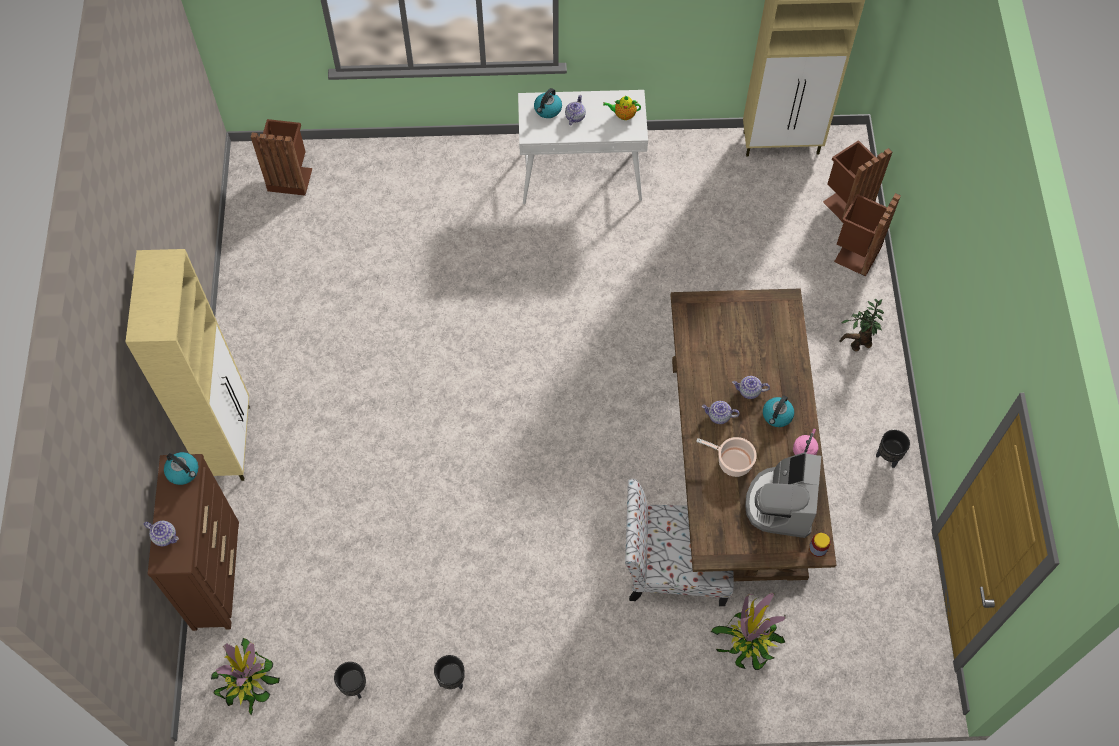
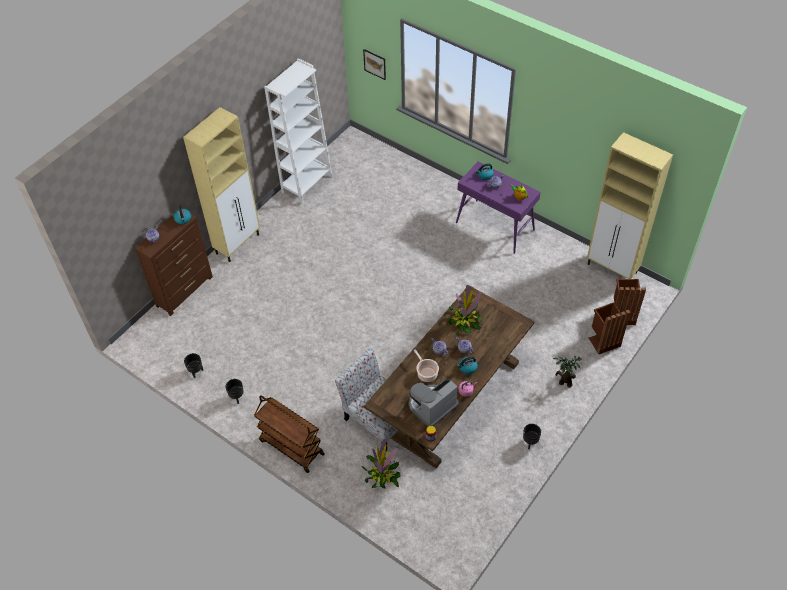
camera: 40 degrees right, 10 degrees down
potted plant [211,638,280,715] -> potted plant moved to [446,285,482,336]
brown trash can [251,119,313,196] -> none
white console table [518,90,648,204] -> purple console table [456,161,541,254]
none -> brown cart [254,395,325,473]
none -> white bookcase [264,58,332,204]
none -> picture [363,49,386,80]

